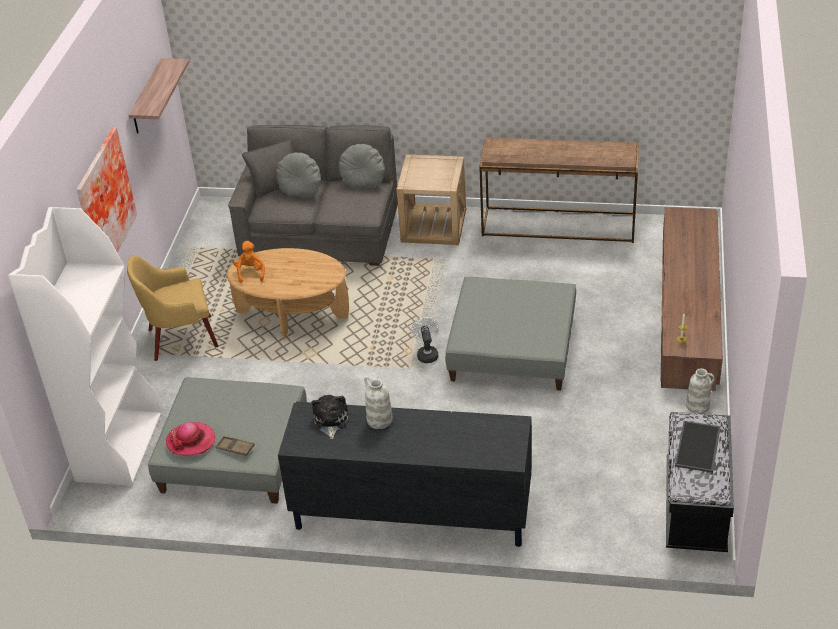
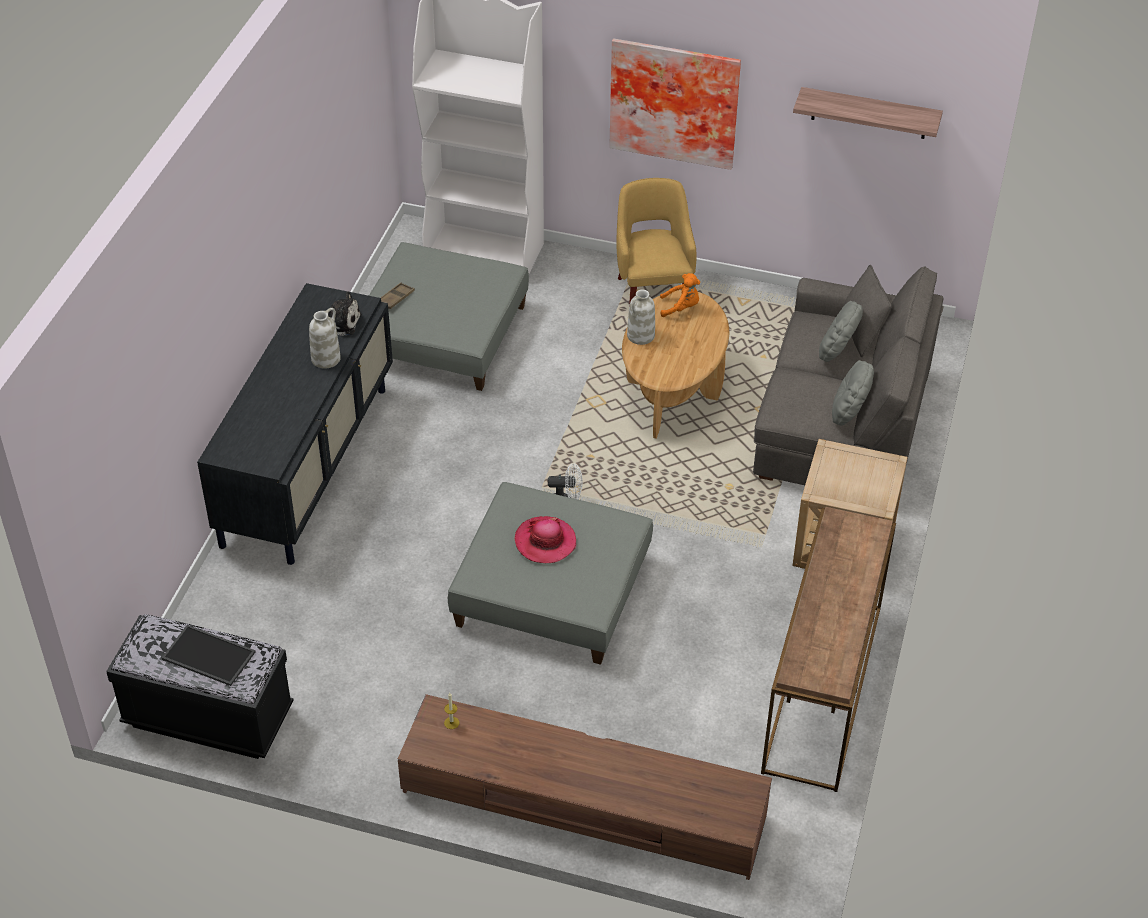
camera: 95 degrees right, 5 degrees up
hat [166,422,215,456] -> hat moved to [515,516,576,563]
white vase [686,368,715,414] -> white vase moved to [627,290,655,345]

